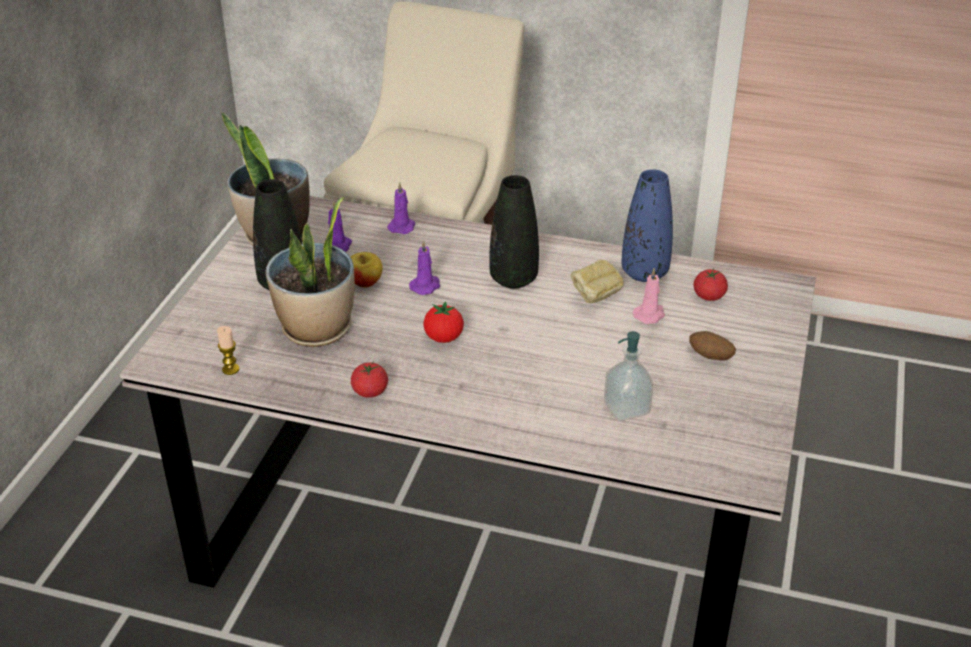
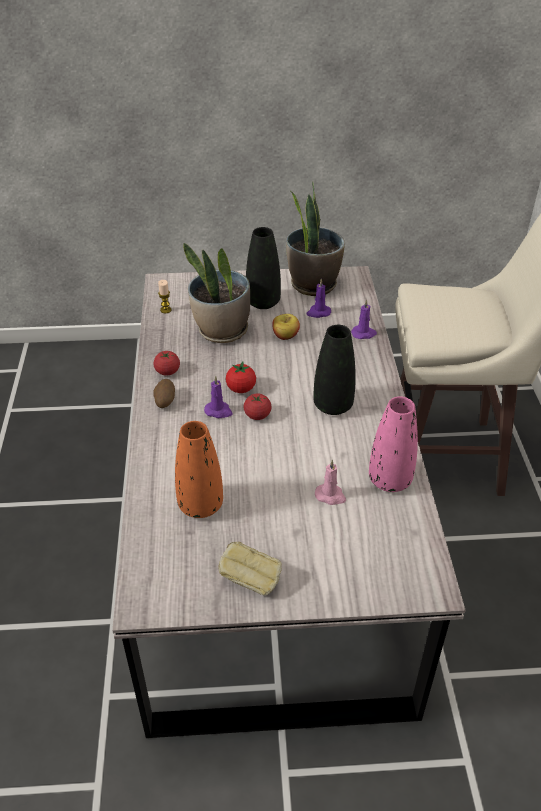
camera: 70 degrees right, 5 degrees up
purple candle [409,240,440,295] -> purple candle moved to [204,376,233,418]
bread [571,259,624,303] -> bread moved to [218,541,282,596]
soap dispenser [604,331,653,421] -> orange vase [175,421,223,518]
blue vase [622,169,673,282] -> pink vase [369,396,418,492]
potato [689,331,736,361] -> potato moved to [153,379,175,408]
tomato [693,268,728,301] -> tomato moved to [244,394,272,420]

